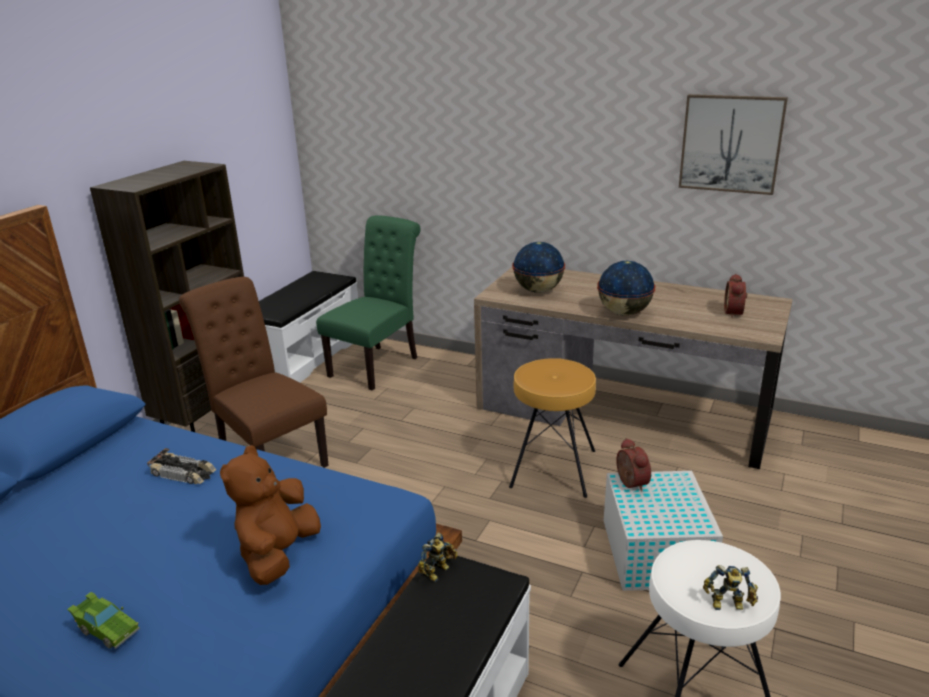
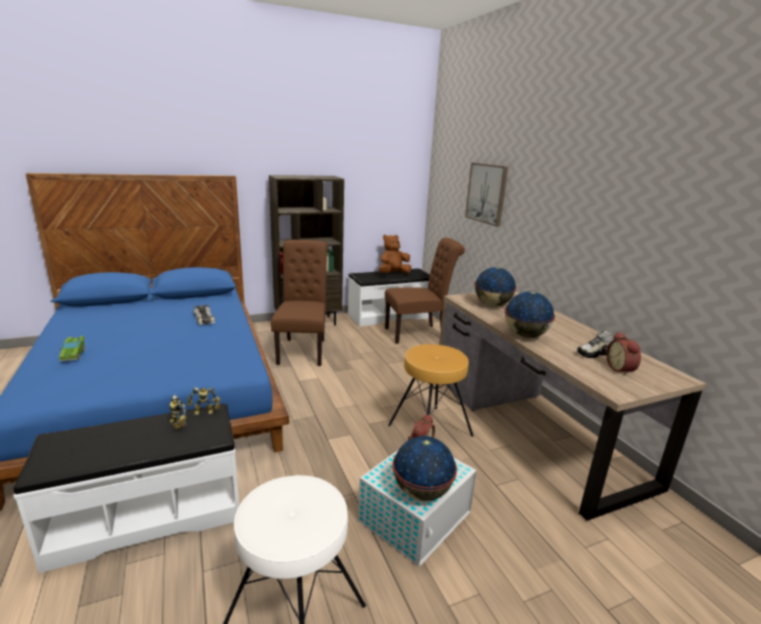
camera: 40 degrees right, 5 degrees down
brown plush toy [220,445,321,585] -> brown plush toy moved to [379,235,411,273]
green chair [316,215,421,390] -> brown chair [385,238,465,344]
picture [679,94,788,195] -> picture moved to [465,163,508,227]
toy robot [703,565,758,610] -> toy robot moved to [169,395,188,429]
alarm clock [724,274,748,318] -> alarm clock turned 60 degrees counterclockwise [606,332,641,376]
none -> globe [393,436,457,501]
none -> shoe [577,329,614,358]

